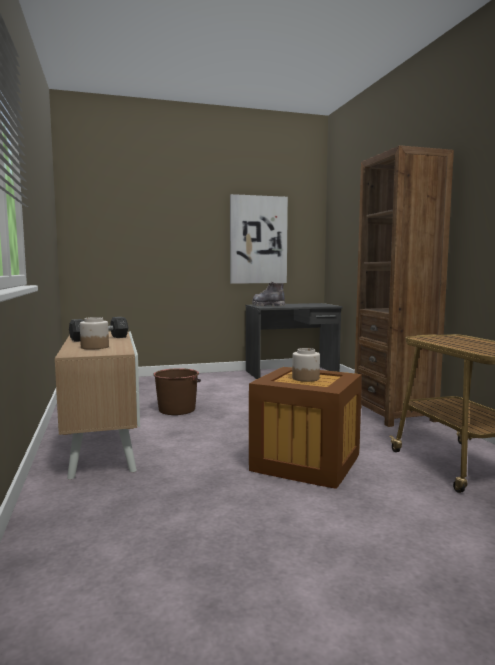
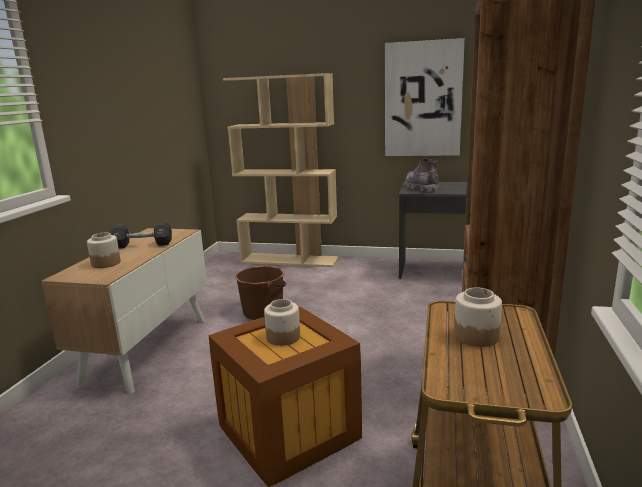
camera: 30 degrees right, 10 degrees up
none -> beige bookcase [223,73,339,267]
none -> jar [454,287,502,347]

